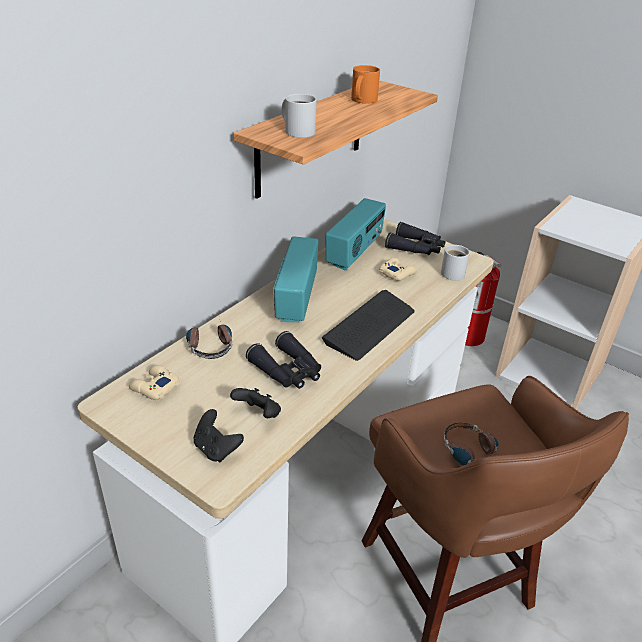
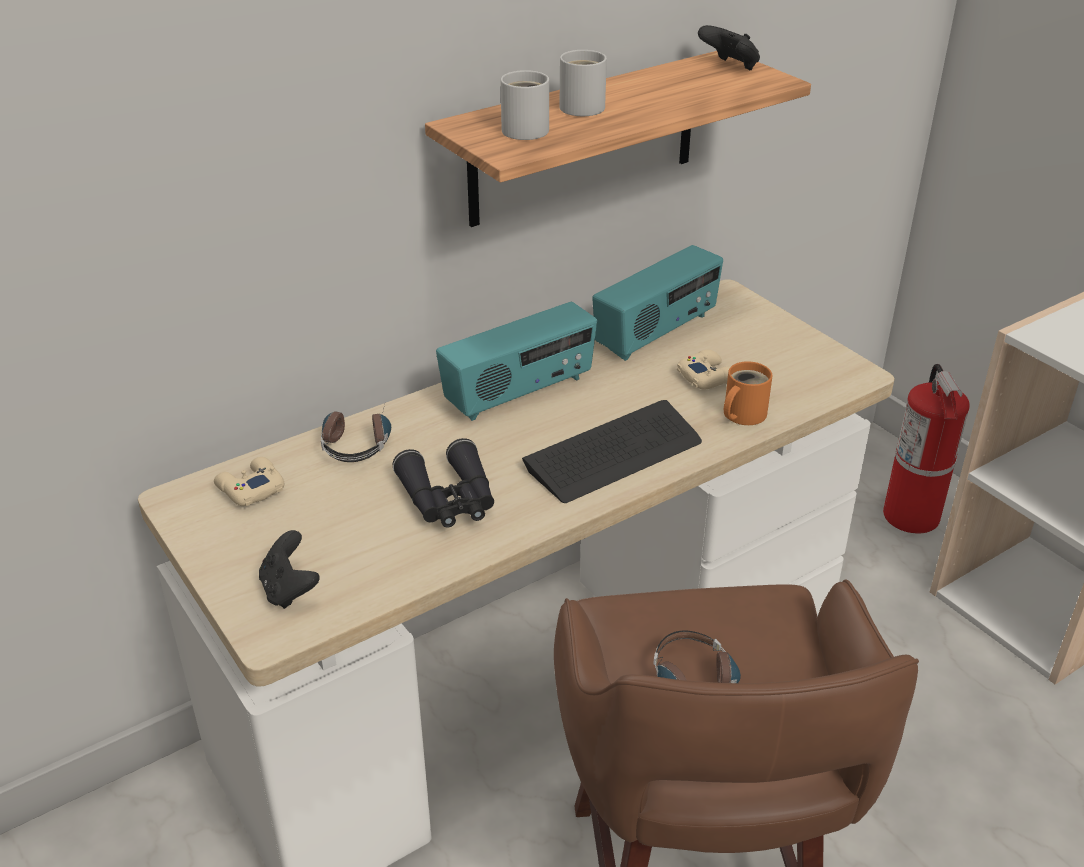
camera: 20 degrees right, 0 degrees up
black game controller [230,388,281,418] -> black game controller moved to [698,25,760,70]
radio [273,236,318,322] -> radio turned 150 degrees counterclockwise [436,302,597,421]
orange mug [351,65,380,104] -> orange mug moved to [724,361,772,425]
black binoculars [385,222,445,255] -> none
white mug [441,245,470,281] -> white mug moved to [560,50,607,116]

